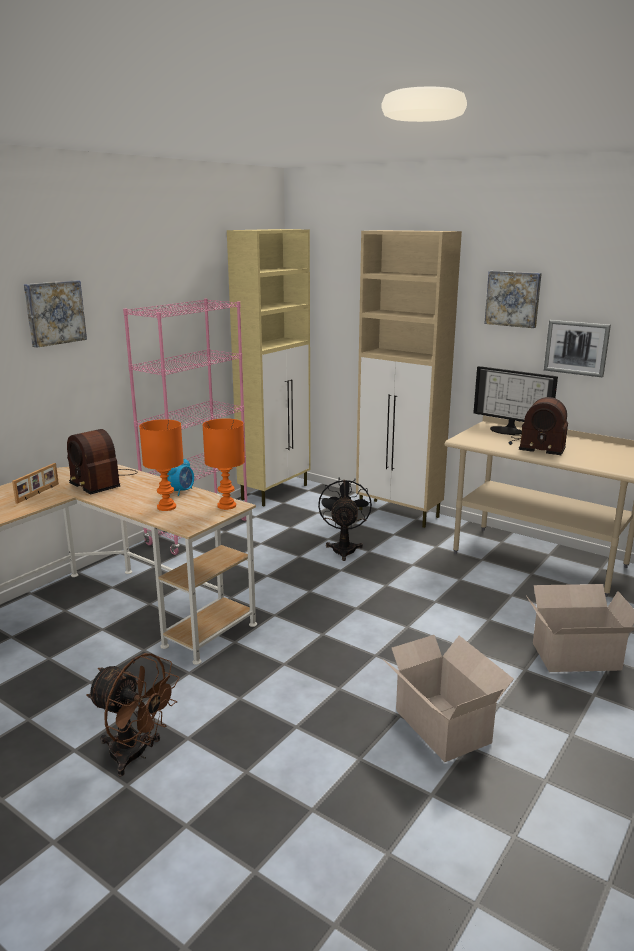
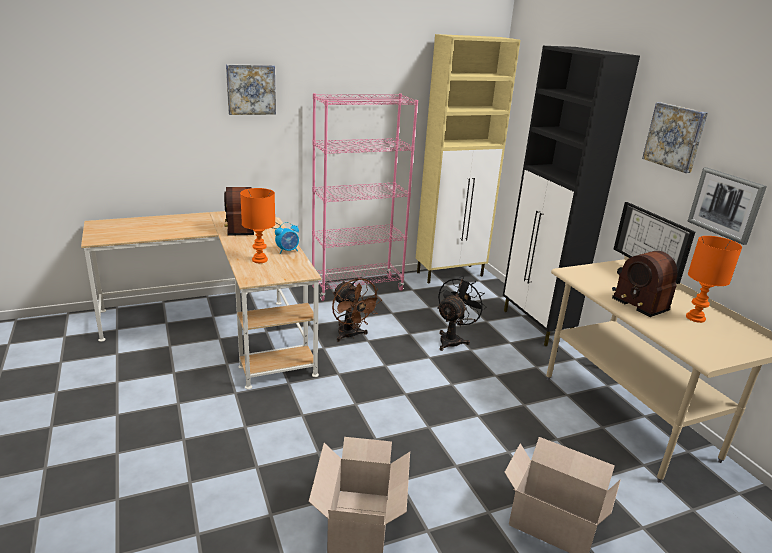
camera: 30 degrees right, 5 degrees up
picture frame [12,463,59,504] -> none
brown fan [86,653,180,776] -> brown fan moved to [332,278,382,342]
orange table lamp [202,418,245,510] -> orange table lamp moved to [686,236,742,323]
beige cabinet [356,230,462,528] -> black cabinet [503,46,640,346]

